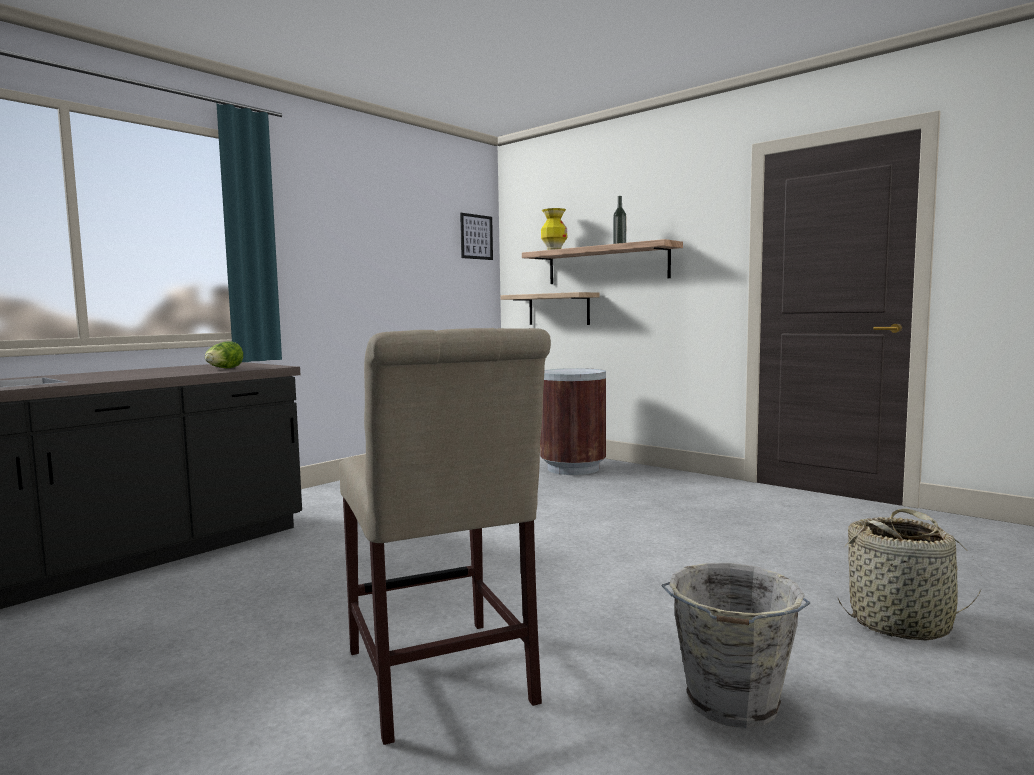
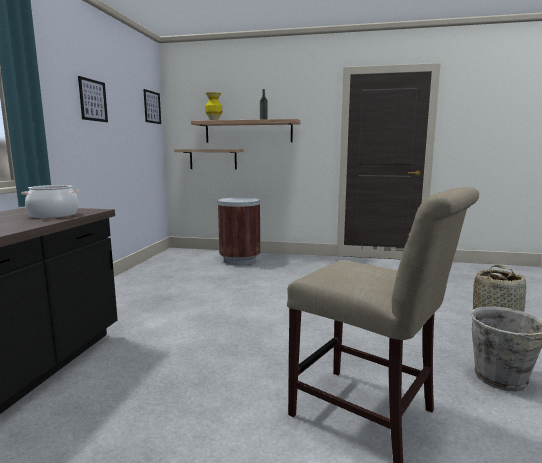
camera: 30 degrees left, 5 degrees up
lettuce [205,341,243,368] -> cooking pot [21,185,79,218]
none -> picture [78,76,108,122]

